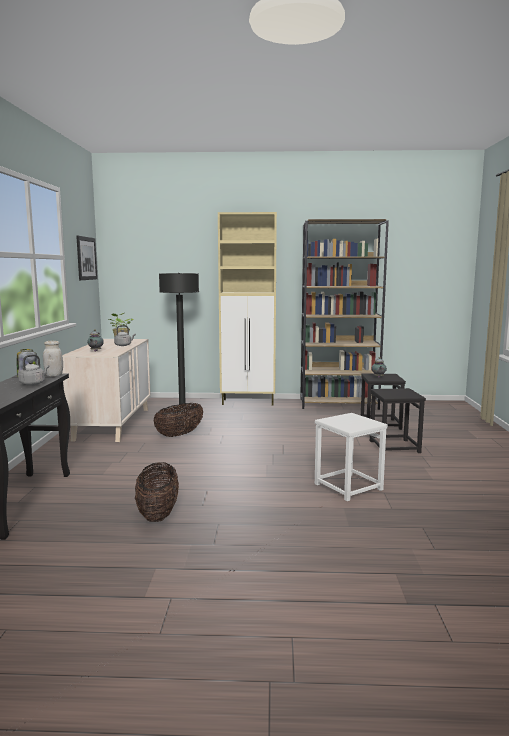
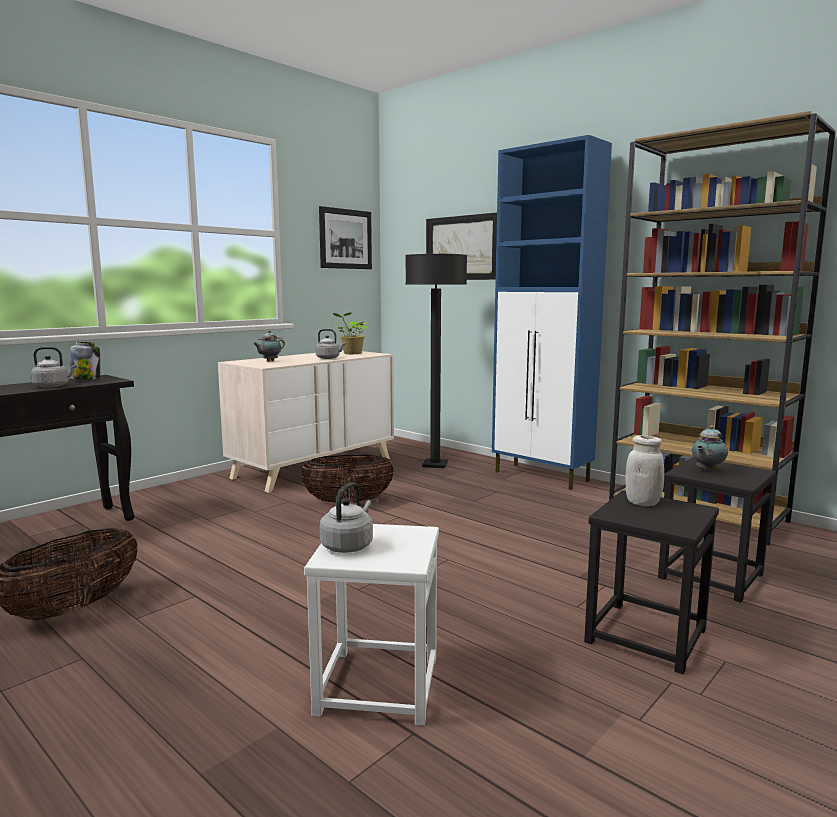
camera: 40 degrees right, 0 degrees up
white jar [43,341,63,376] -> white jar moved to [625,435,664,506]
beige cabinet [218,212,277,406] -> blue cabinet [492,135,612,490]
none -> grey kettle [319,483,373,553]
none -> picture [426,212,497,280]

